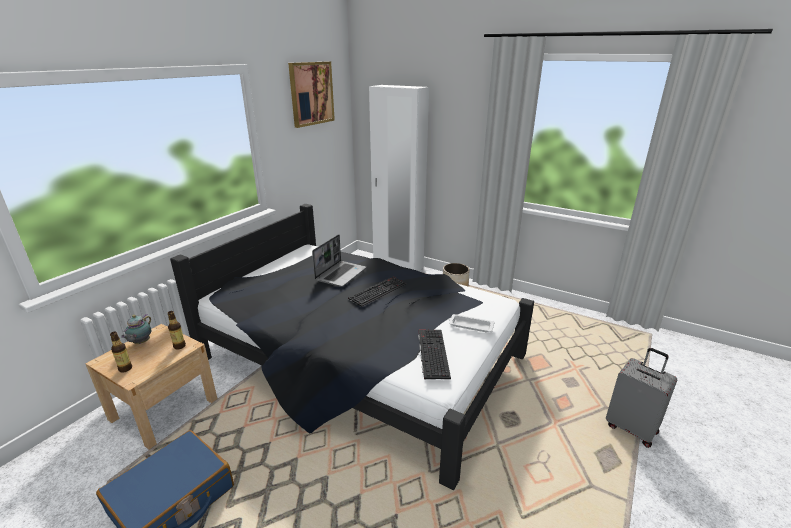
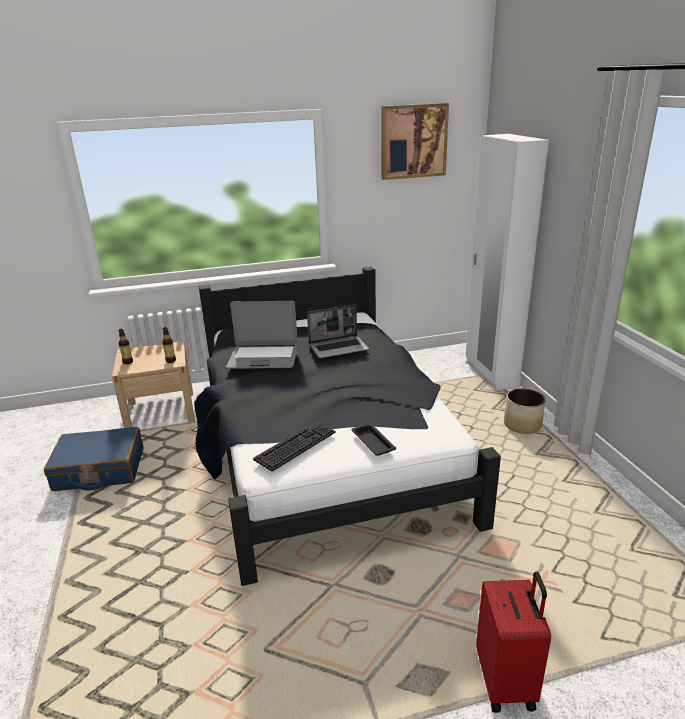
camera: 45 degrees right, 0 degrees up
teapot [121,314,151,344] -> none
keyboard [348,276,407,307] -> none
white tray [449,314,495,332] -> black tray [351,423,396,456]
grey suitcase [606,348,677,448] -> red suitcase [476,571,551,713]
none -> laptop [226,301,298,369]

